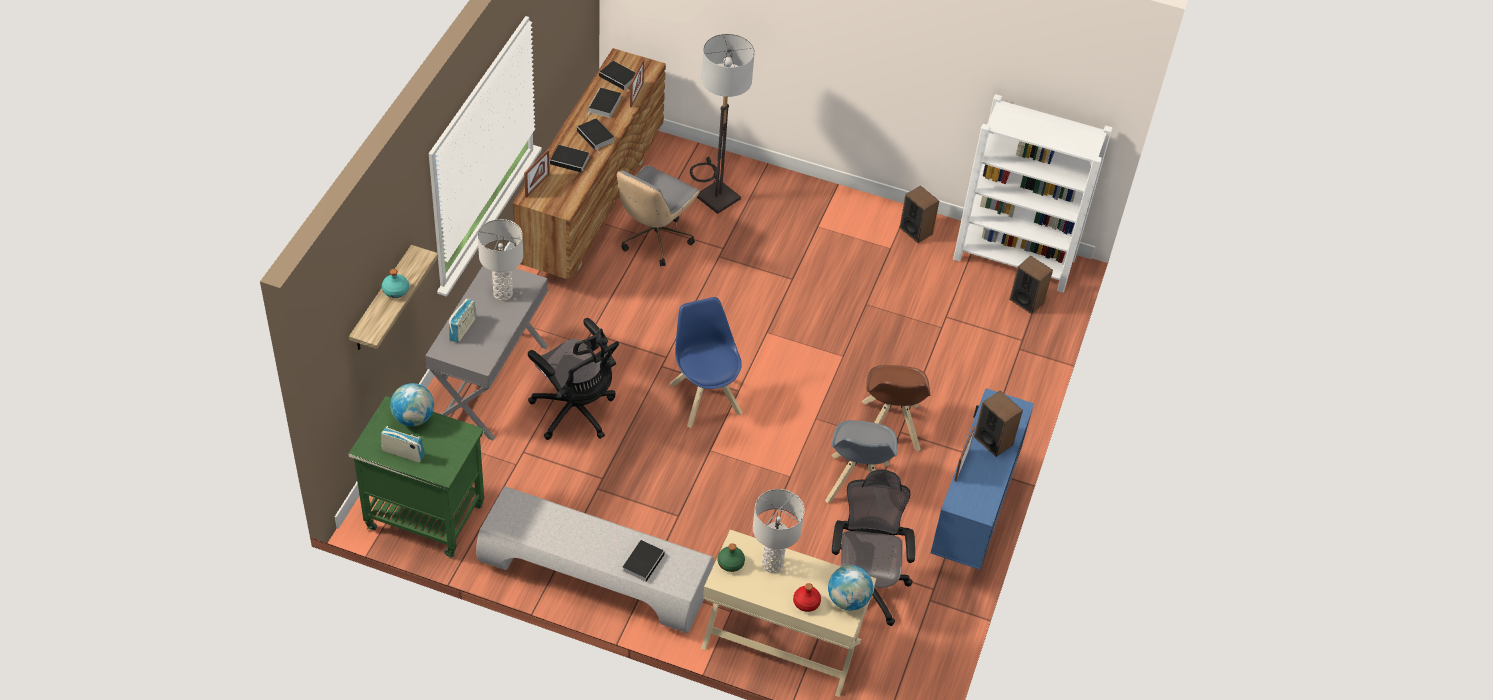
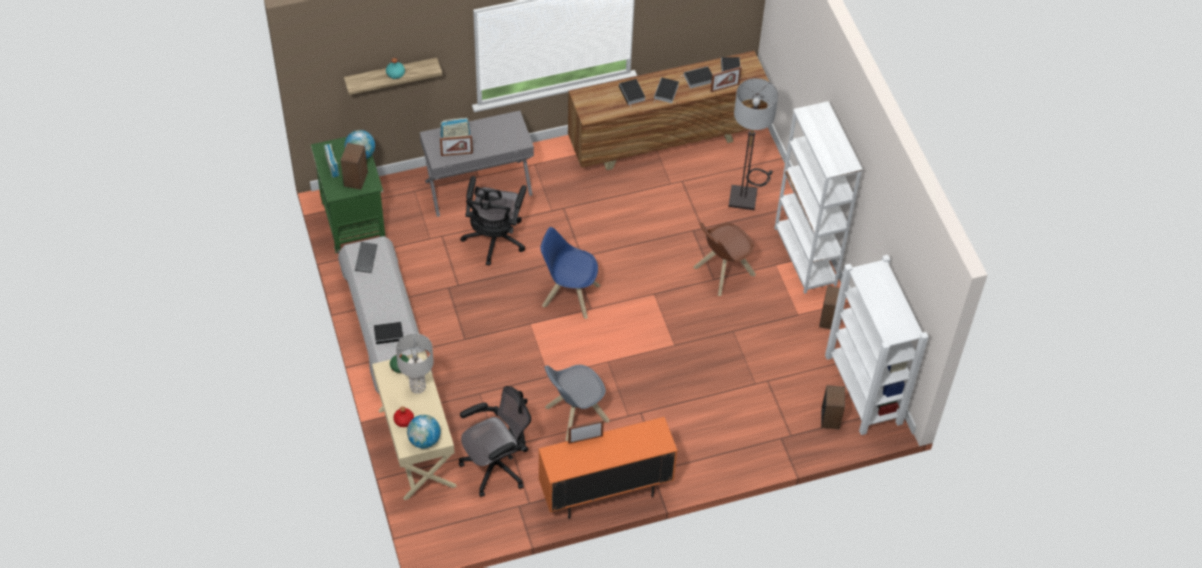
camera: 55 degrees right, 5 degrees up
white table lamp [478,219,523,301] -> none
picture frame [524,149,550,198] -> picture frame moved to [440,136,473,156]
grey office chair [617,165,700,266] -> none
blue chair [669,297,743,428] -> blue chair turned 105 degrees counterclockwise [540,227,600,319]
brown chair [862,365,930,451] -> brown chair moved to [693,223,756,296]
blue cabinet [931,388,1034,570] -> orange cabinet [538,417,678,519]
speaker [974,391,1023,457] -> speaker moved to [340,143,368,190]
none -> keyboard [355,242,378,273]
none -> white bookcase [774,101,863,294]

